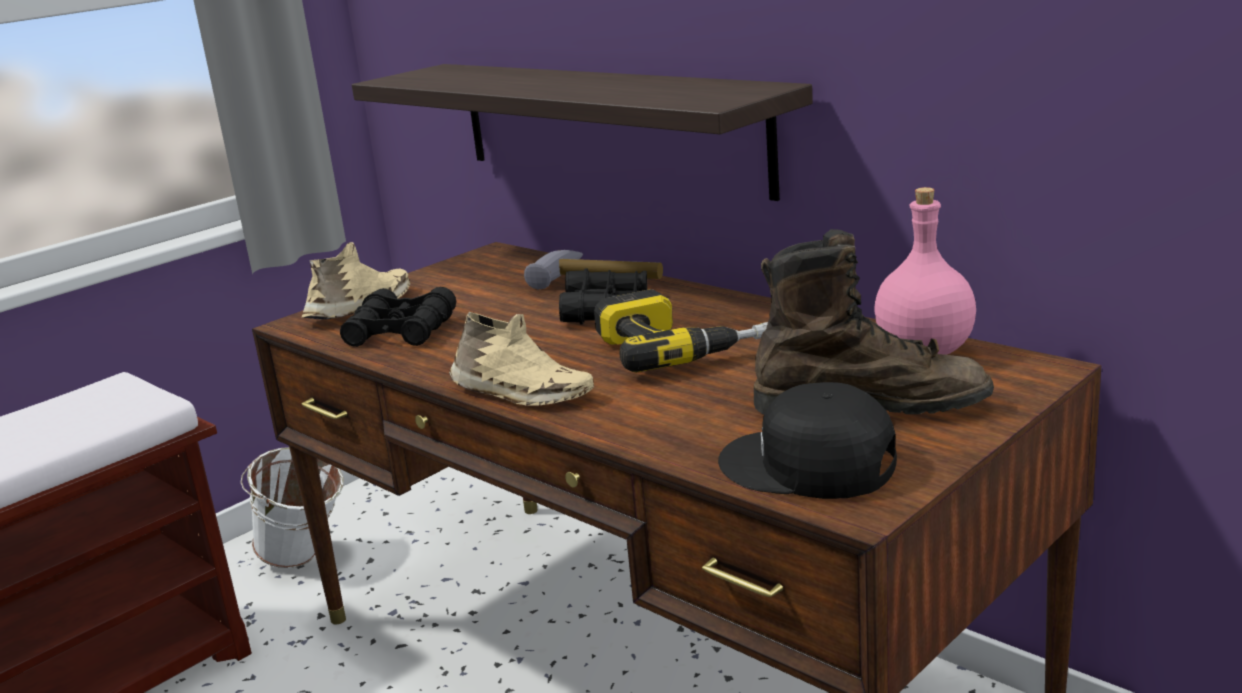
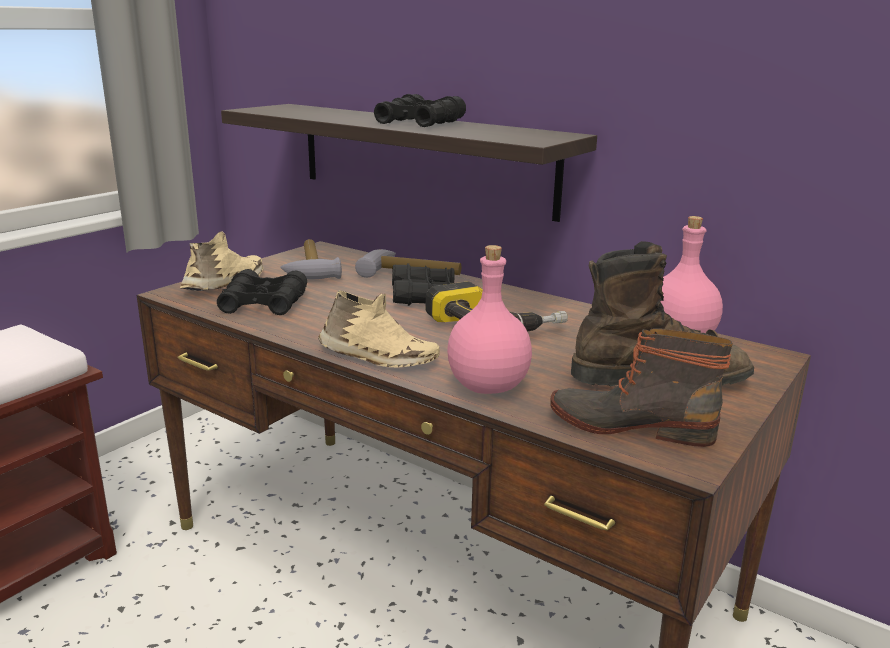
camera: 10 degrees left, 0 degrees up
white bucket [240,447,344,568] -> none
black cap [718,382,897,499] -> boot [550,329,733,447]
none -> hammer [280,239,342,279]
none -> black binoculars [374,94,466,127]
none -> pink bottle [447,245,532,394]

